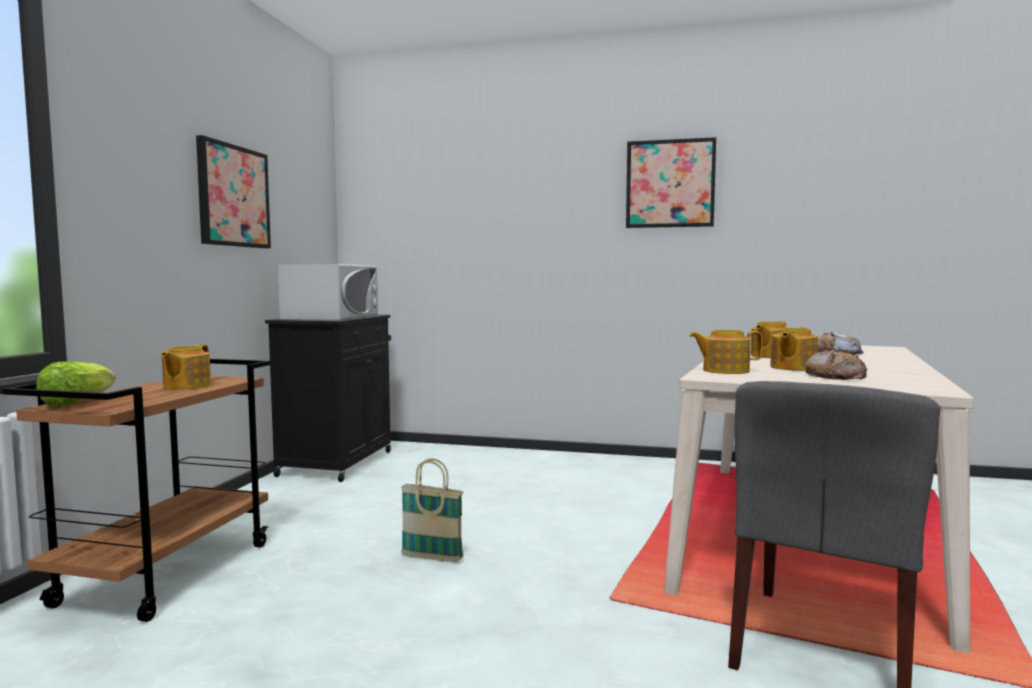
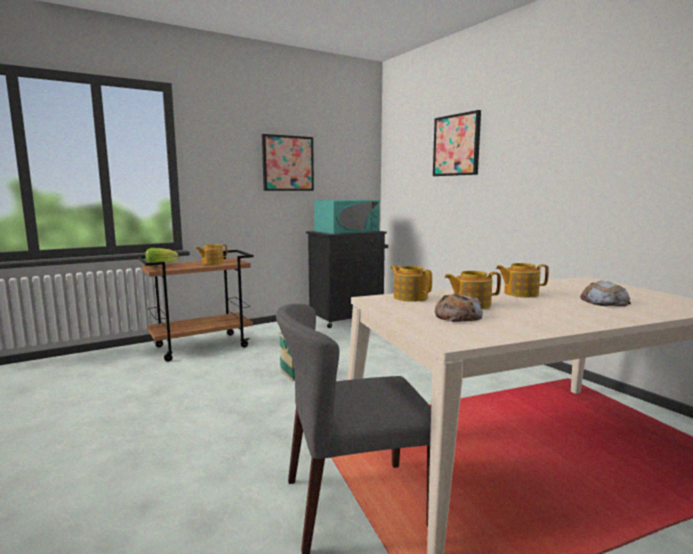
camera: 45 degrees right, 5 degrees up
white microwave [278,264,378,320] -> turquoise microwave [314,200,380,234]
picture [626,137,716,228] -> picture moved to [433,110,481,176]

